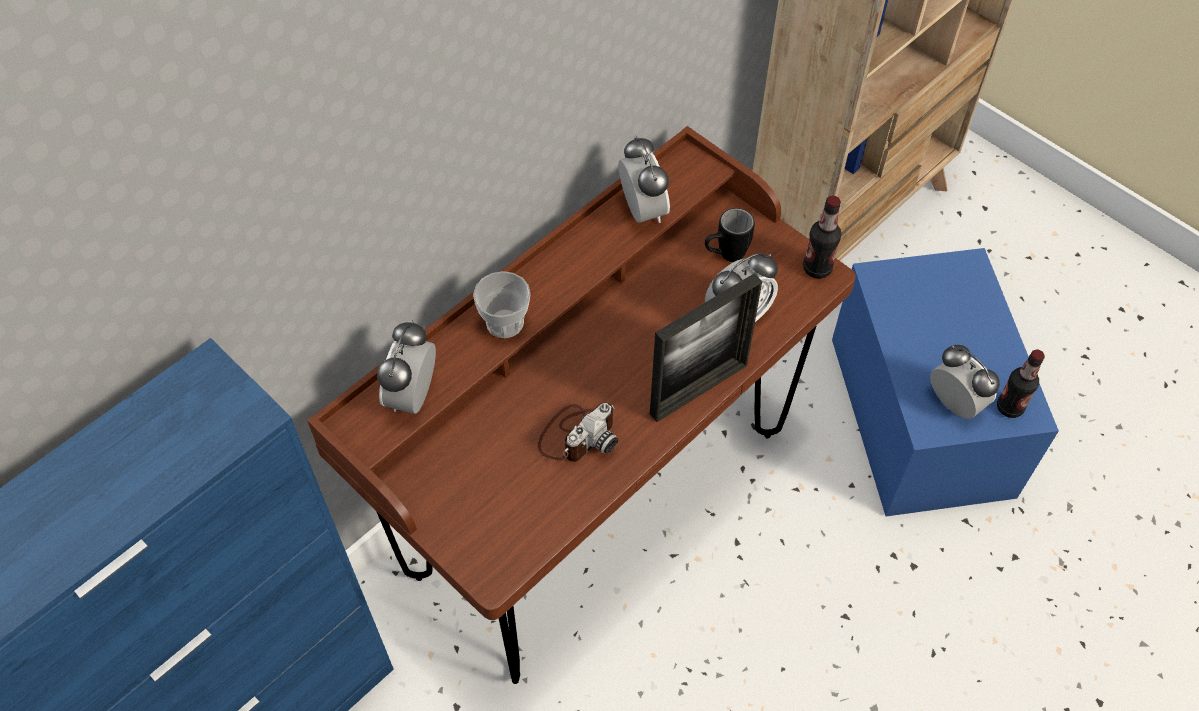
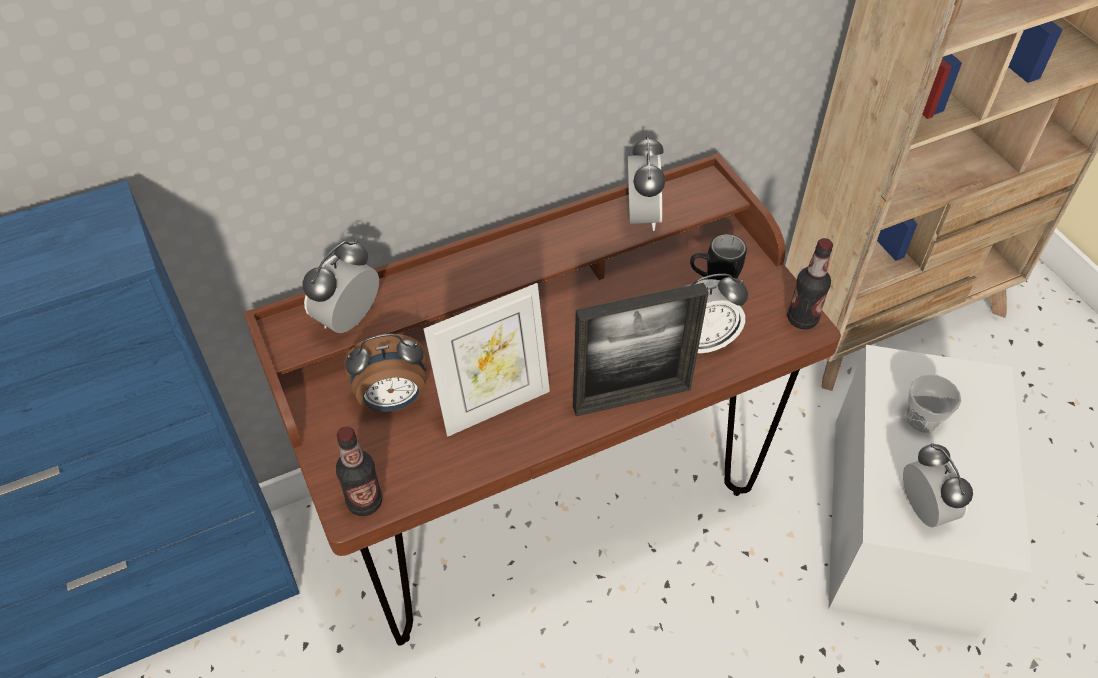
camera: 20 degrees right, 5 degrees down
cup [473,271,531,338] -> cup moved to [906,374,961,433]
camera [537,402,618,462] -> picture frame [424,283,550,437]
blue storage box [832,248,1059,516] -> white storage box [828,345,1032,637]
bottle [997,350,1045,418] -> bottle moved to [336,427,382,516]
none -> alarm clock [344,334,427,412]

